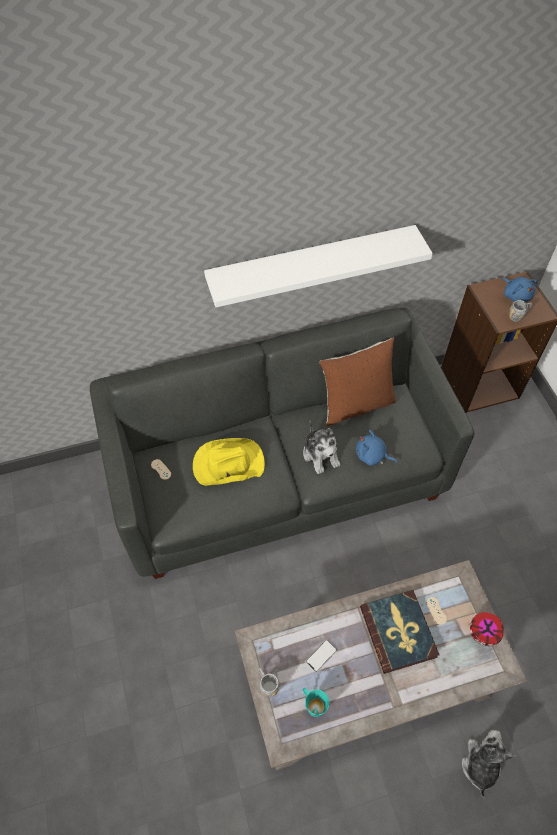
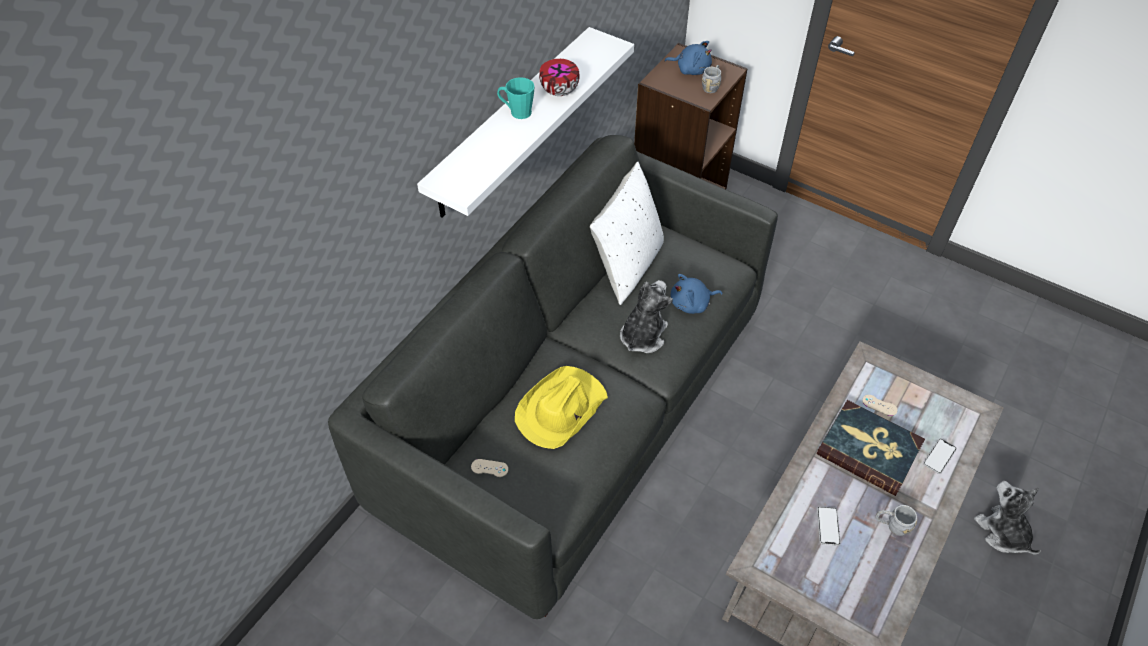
camera: 40 degrees left, 5 degrees down
grey mug [258,667,280,697] -> grey mug moved to [876,505,917,536]
plush toy [303,421,340,474] -> plush toy turned 90 degrees counterclockwise [620,280,673,353]
turquoise mug [303,688,329,717] -> turquoise mug moved to [497,77,534,119]
brown pillow [319,337,396,426] -> white pillow [590,161,664,305]
bowl [470,612,504,646] -> bowl moved to [539,59,580,96]
none -> phone [923,439,957,474]

